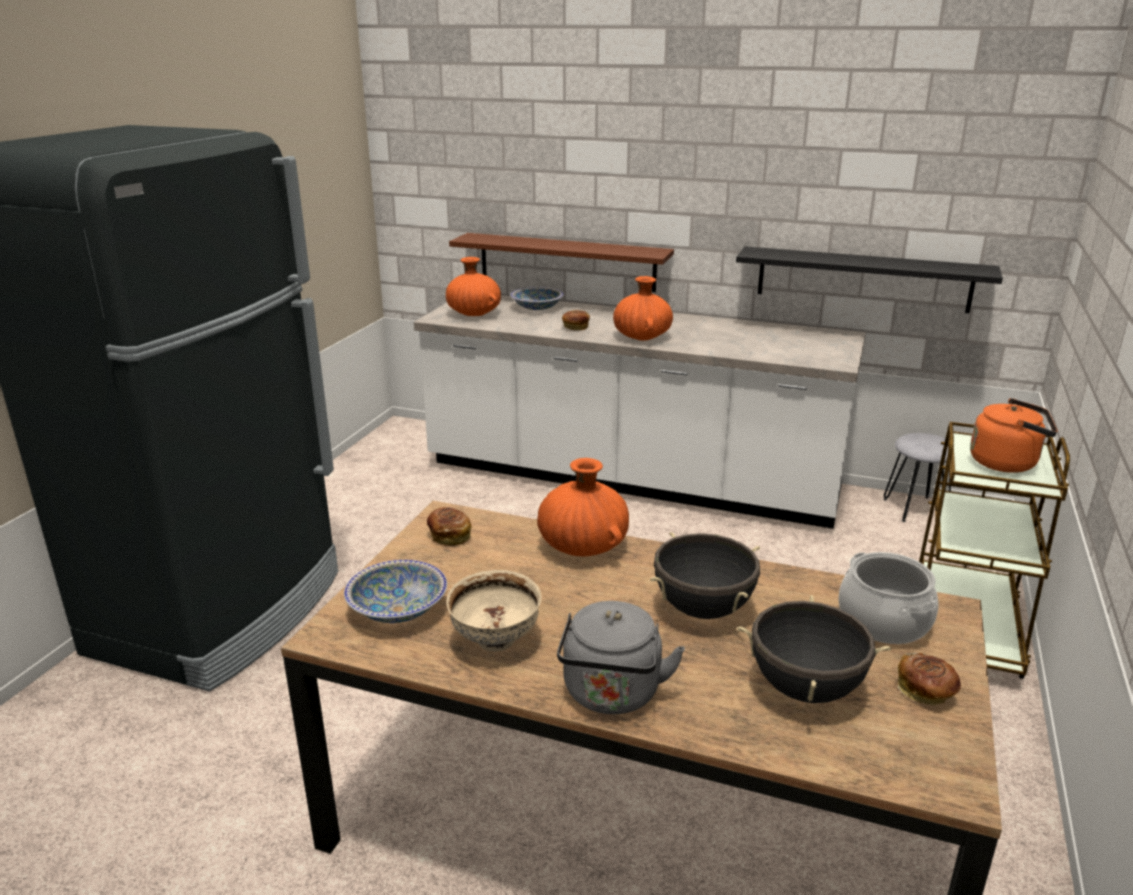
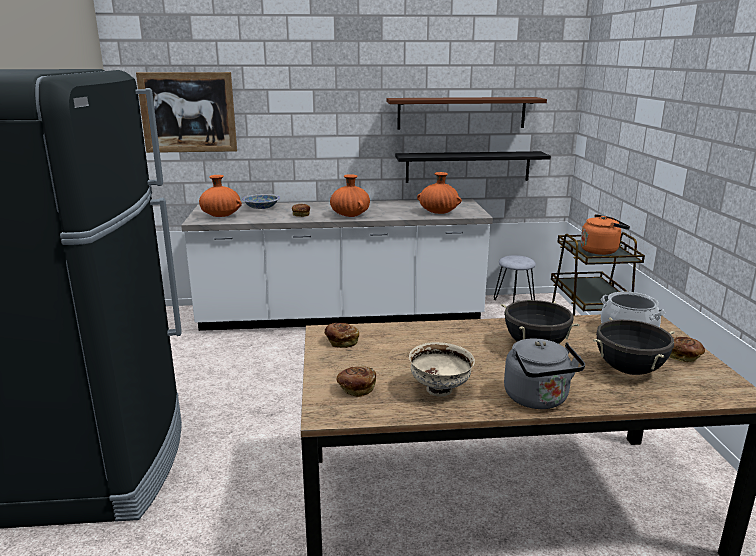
camera: 25 degrees left, 5 degrees down
bowl [344,560,447,623] -> bread [336,366,376,397]
brown shelf [449,233,674,292] -> brown shelf moved to [386,97,547,129]
orange vase [537,458,629,557] -> orange vase moved to [417,172,462,214]
none -> picture [136,72,237,153]

